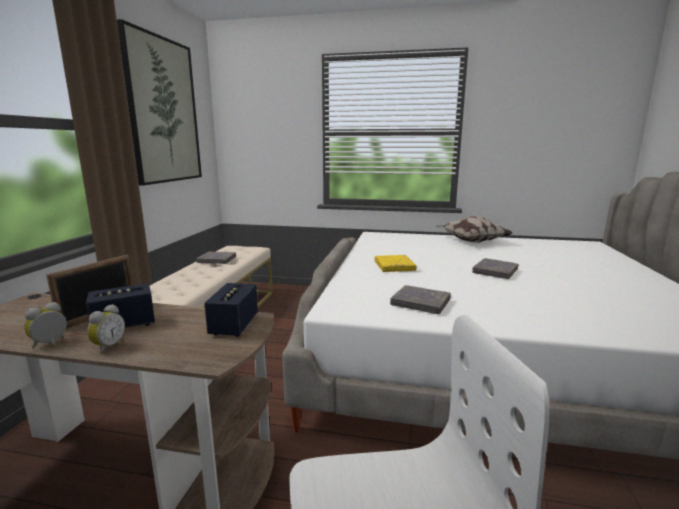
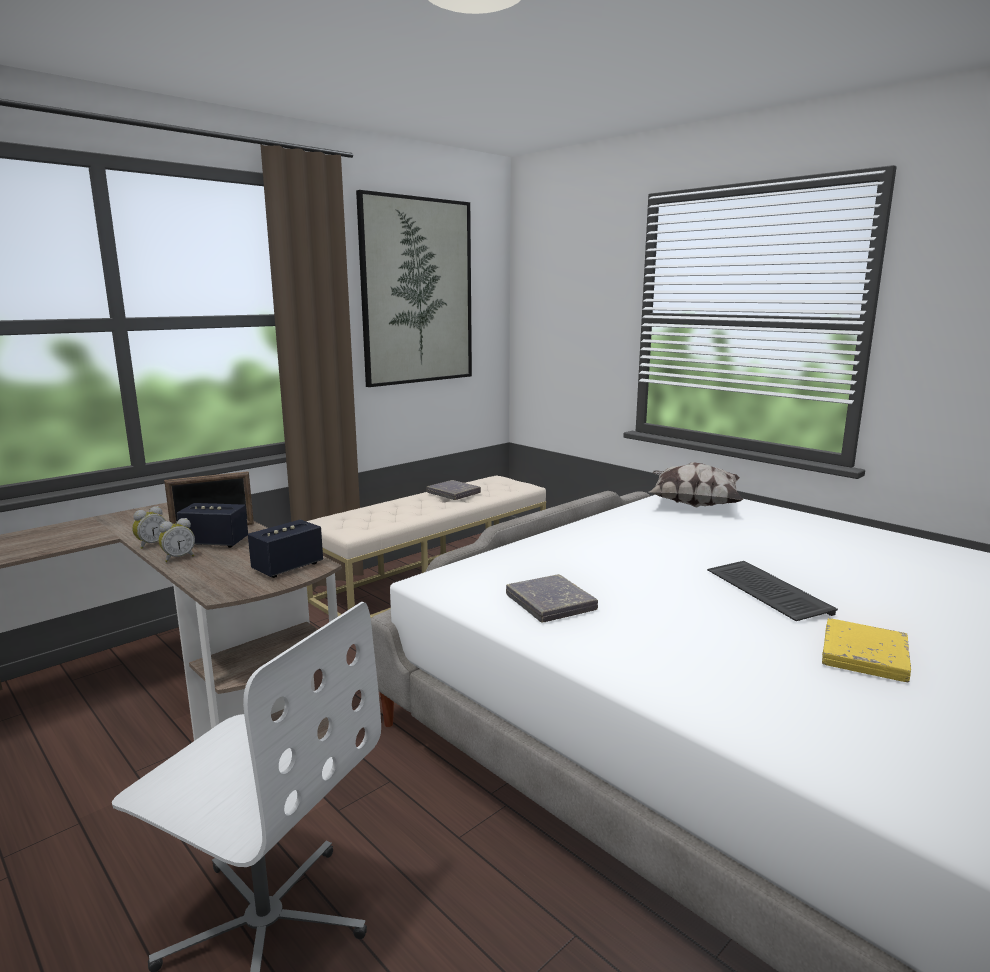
camera: 35 degrees right, 0 degrees up
alarm clock [24,302,67,348] -> alarm clock turned 150 degrees clockwise [132,506,166,549]
yellow book [375,255,417,272] -> yellow book moved to [822,618,911,682]
pillow [436,216,512,243] -> pillow moved to [649,462,743,508]
grey book [472,258,518,279] -> keyboard [707,561,838,621]

